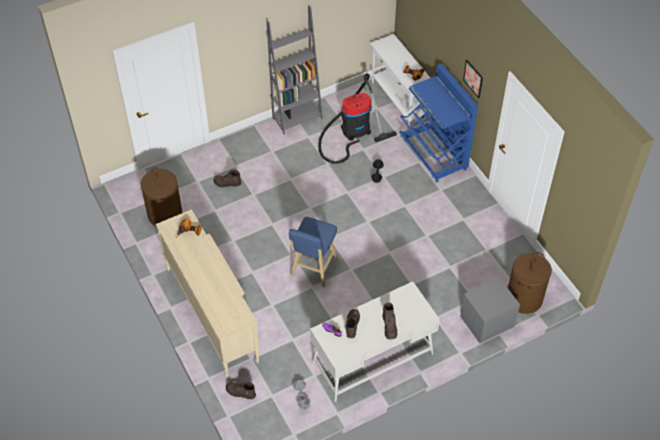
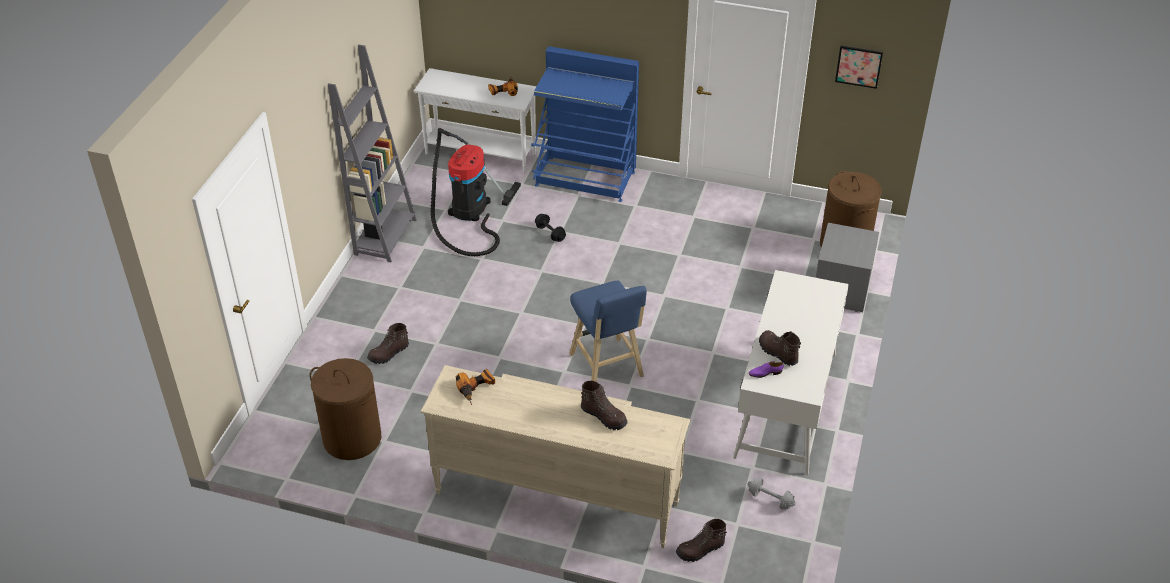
camera: 45 degrees left, 10 degrees down
brown boot [382,303,397,339] -> brown boot moved to [581,381,628,430]
picture [463,60,483,98] -> picture moved to [835,46,883,89]

